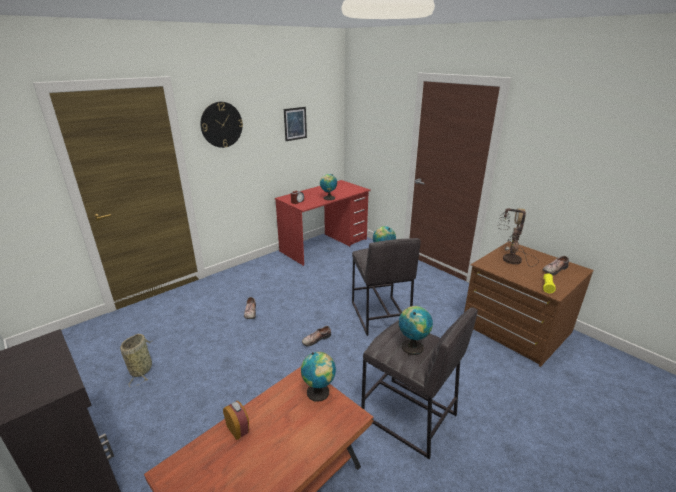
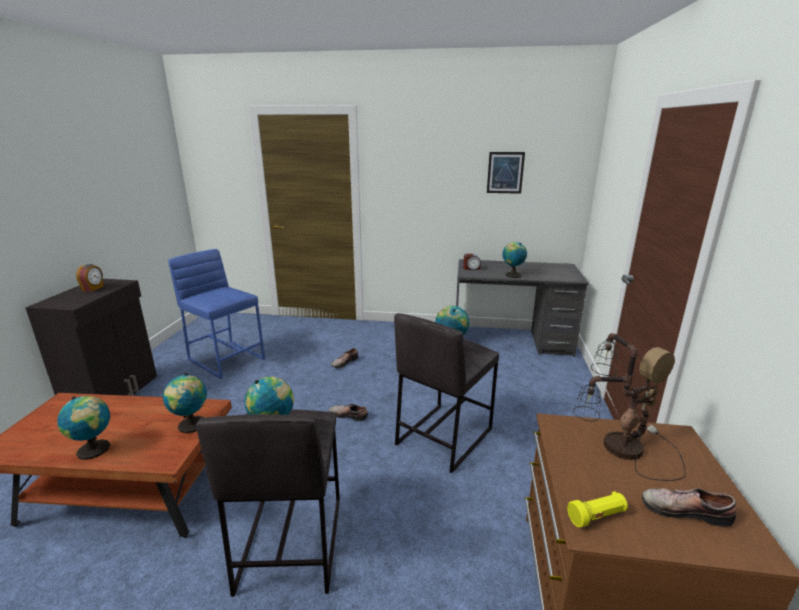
camera: 50 degrees right, 5 degrees down
basket [120,334,152,387] -> blue stool [168,249,265,379]
wall clock [200,102,243,148] -> none
alarm clock [223,401,249,440] -> alarm clock moved to [76,264,104,292]
red desk [275,180,371,266] -> grey desk [456,259,589,357]
none -> globe [57,396,110,460]

